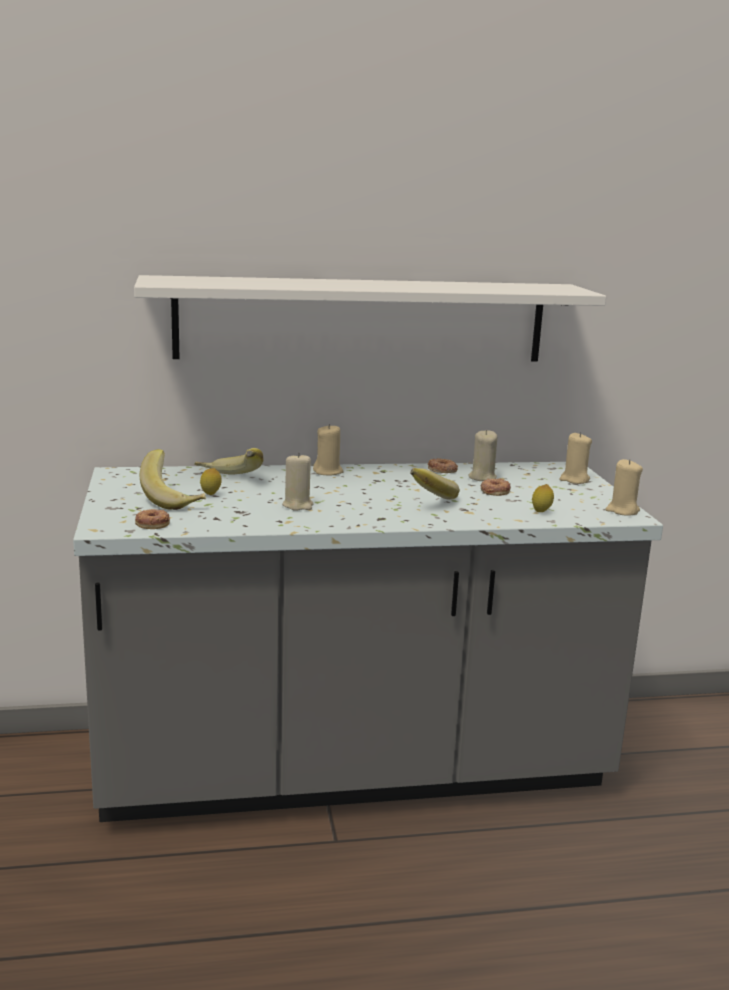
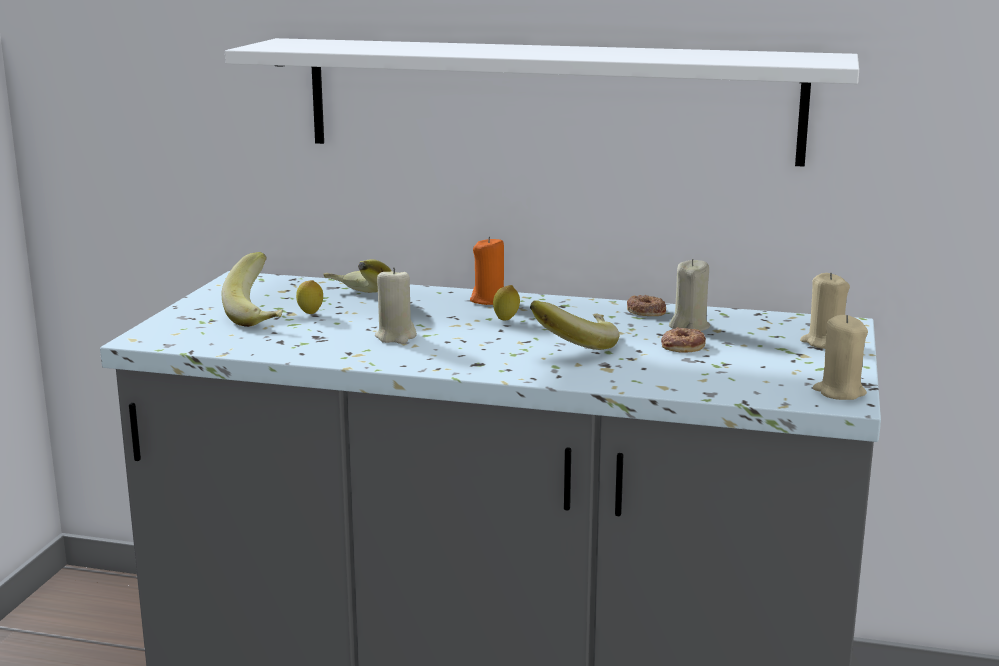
camera: 25 degrees right, 0 degrees up
donut [135,509,170,529] -> none
beige candle [313,424,344,476] -> orange candle [470,236,504,305]
lemon [532,484,554,512] -> lemon moved to [493,285,520,321]

